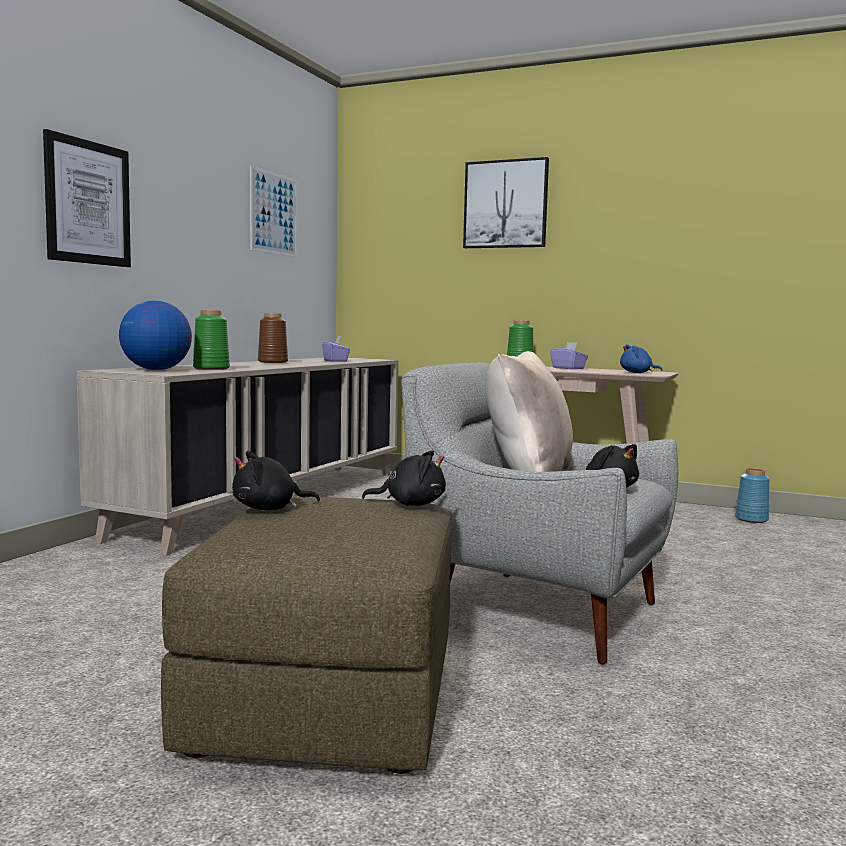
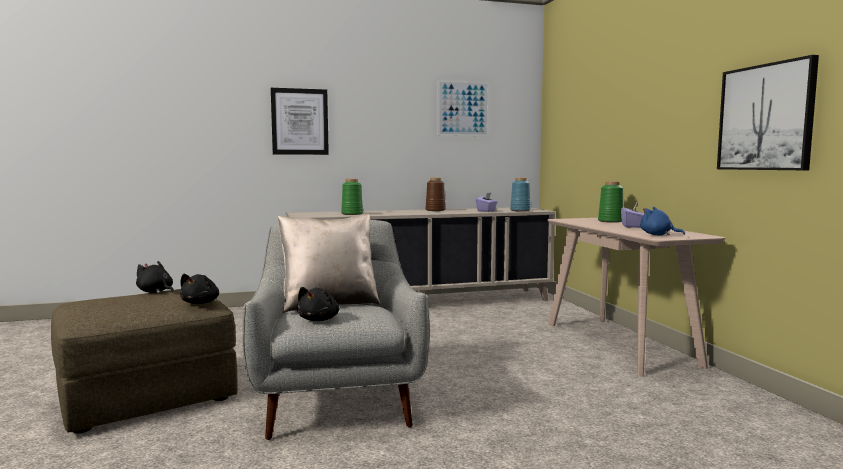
camera: 50 degrees right, 0 degrees up
globe [119,301,192,370] -> none
black plush toy [362,450,446,506] -> black plush toy turned 45 degrees clockwise [180,274,219,304]
picture [463,157,549,248] -> picture moved to [717,55,819,170]
blue vase [735,468,770,523] -> blue vase moved to [510,178,531,212]

